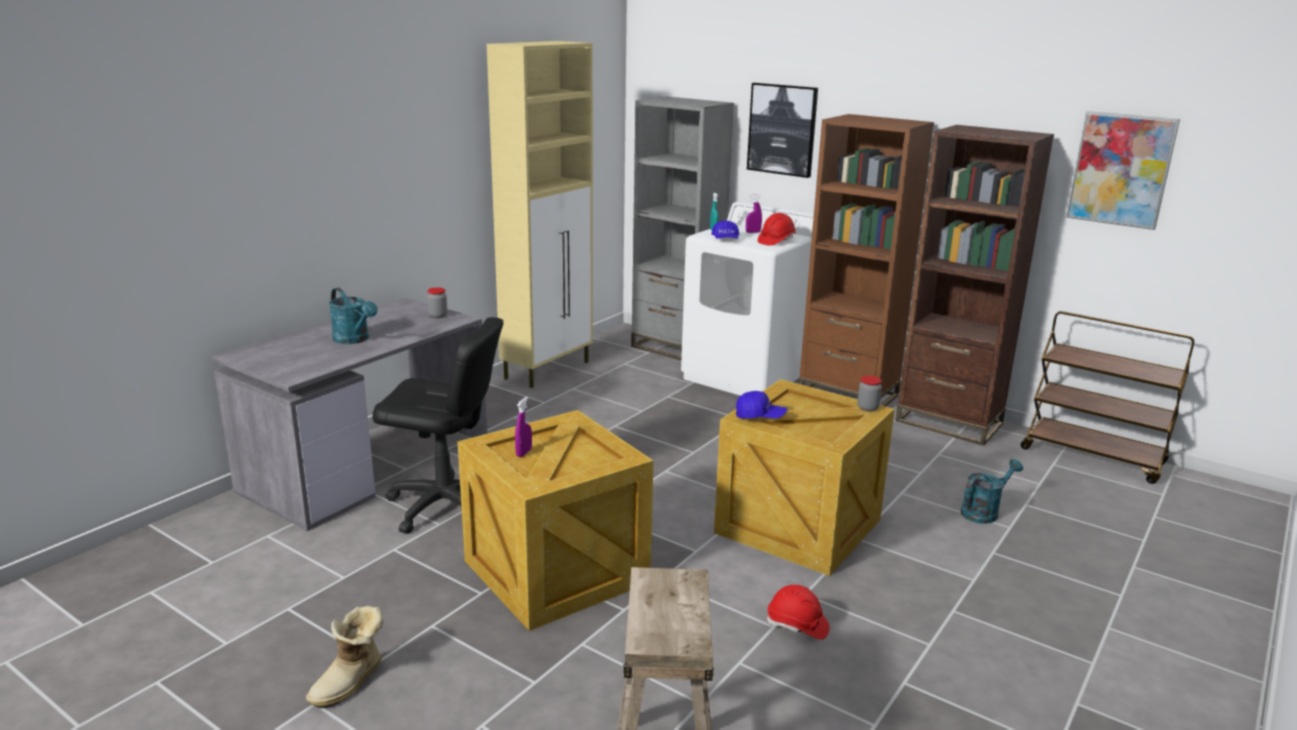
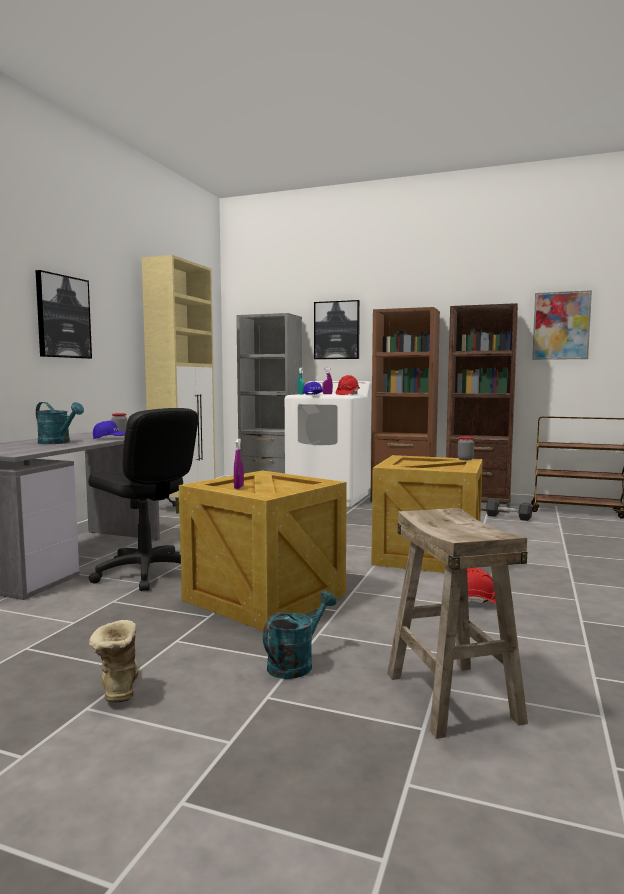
camera: 15 degrees left, 15 degrees down
boot [306,606,383,709] -> boot turned 150 degrees clockwise [89,620,138,703]
black office chair [372,317,504,534] -> black office chair turned 45 degrees clockwise [88,408,199,591]
blue cap [736,391,788,419] -> blue cap moved to [93,421,126,440]
turquoise watering can [961,459,1023,524] -> turquoise watering can moved to [263,591,336,679]
none -> picture [35,270,92,359]
none -> black dumbbell [486,499,532,521]

